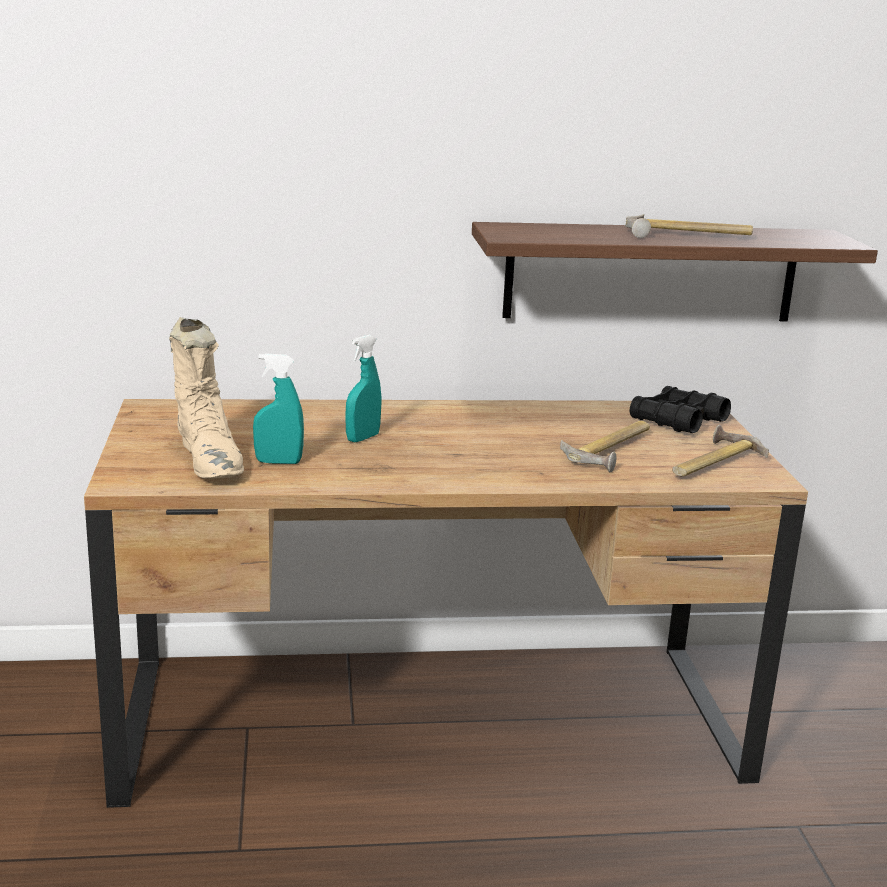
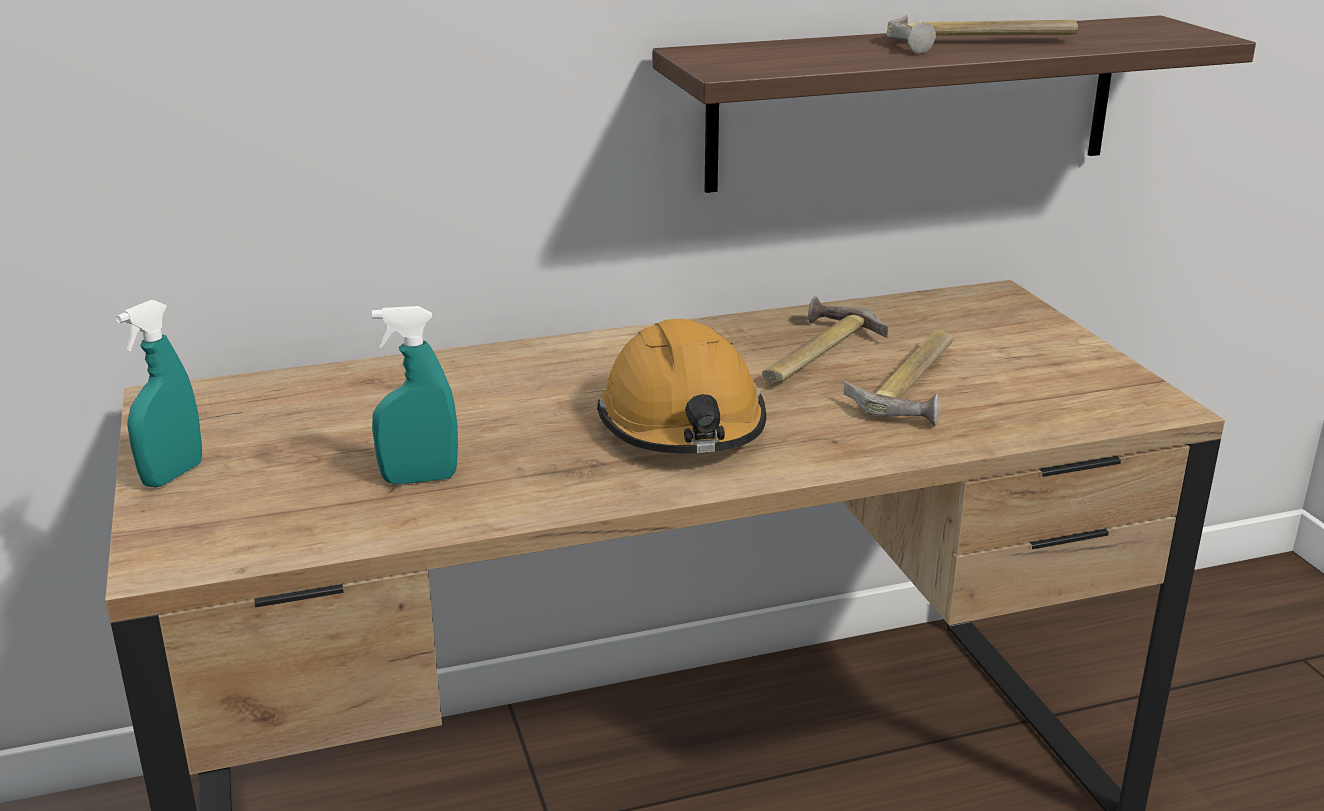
camera: 10 degrees left, 5 degrees up
beige boot [169,317,244,478] -> none
turquoise spray bottle [345,335,381,443] -> turquoise spray bottle moved to [115,300,202,487]
black binoculars [630,386,731,433] -> none
hammer [672,425,769,476] -> hammer moved to [762,296,889,383]
none -> orange hard hat [597,319,766,454]

